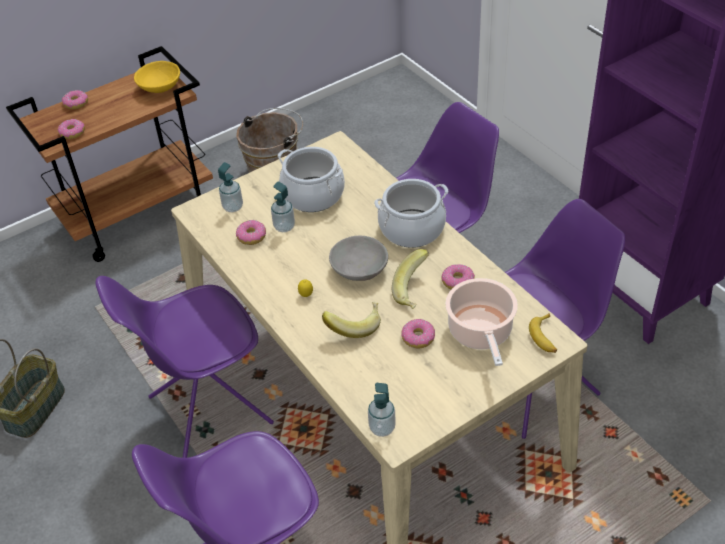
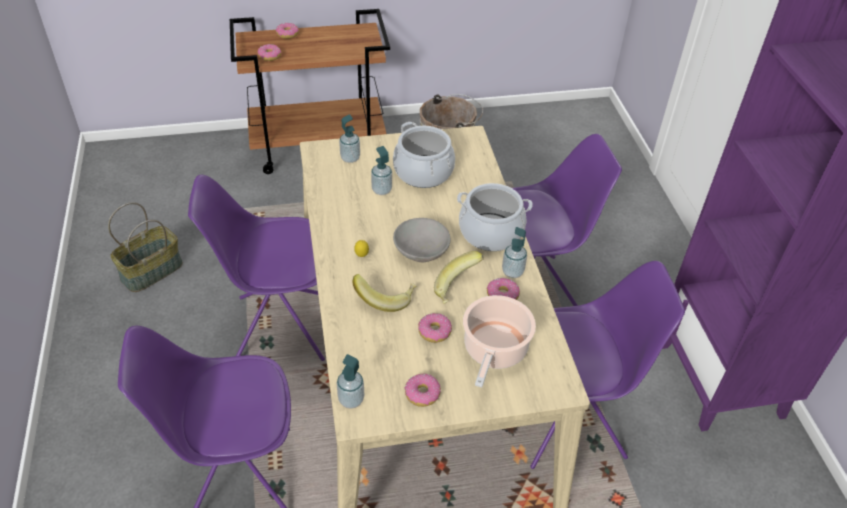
camera: 20 degrees right, 0 degrees up
yellow bowl [134,61,180,93] -> none
donut [236,220,266,245] -> donut moved to [404,374,441,407]
banana [529,313,557,353] -> none
none -> soap dispenser [502,227,527,278]

